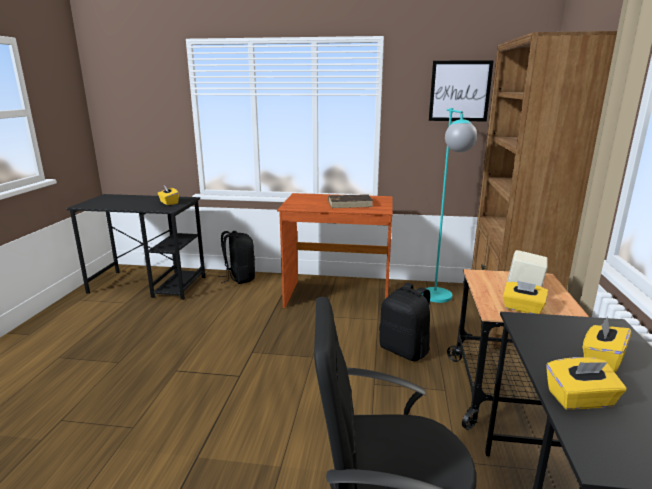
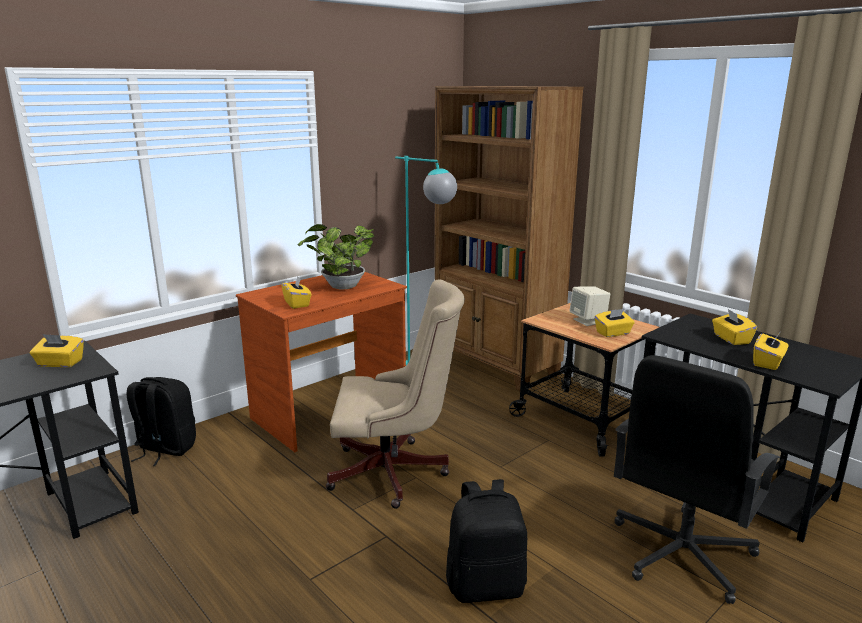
camera: 50 degrees left, 0 degrees up
brown book [328,194,373,208] -> potted plant [298,224,374,289]
black backpack [379,283,430,361] -> black backpack moved to [446,479,527,603]
picture [429,60,494,121] -> none
none -> yellow tissue box [281,276,312,309]
none -> beige office chair [326,279,465,509]

